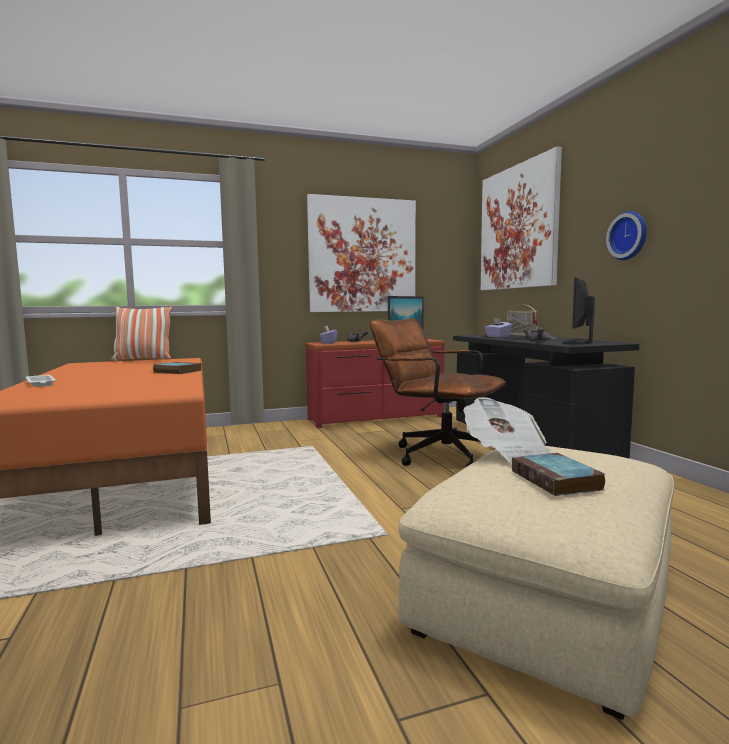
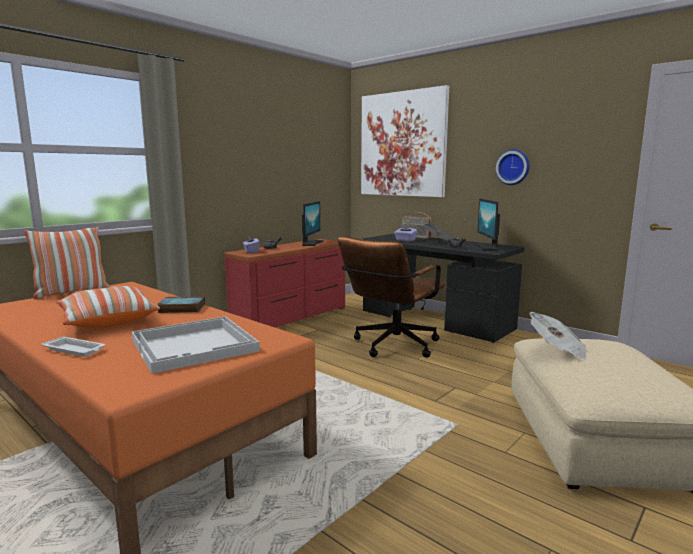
camera: 30 degrees left, 5 degrees up
picture [307,194,416,312] -> none
brown office chair [370,318,506,468] -> brown office chair turned 60 degrees counterclockwise [337,236,445,358]
book [512,453,605,496] -> none
none -> pillow [56,286,160,328]
none -> white tray [132,316,260,374]

